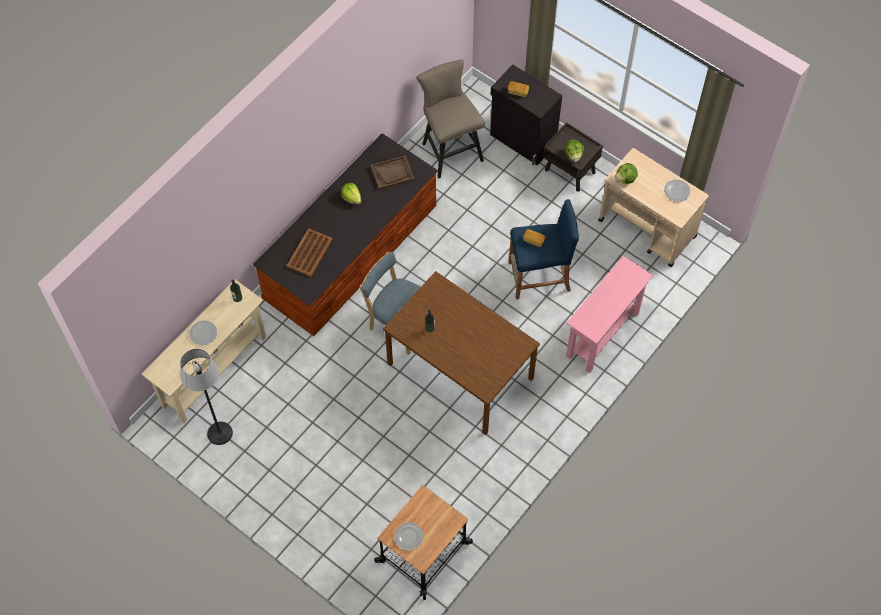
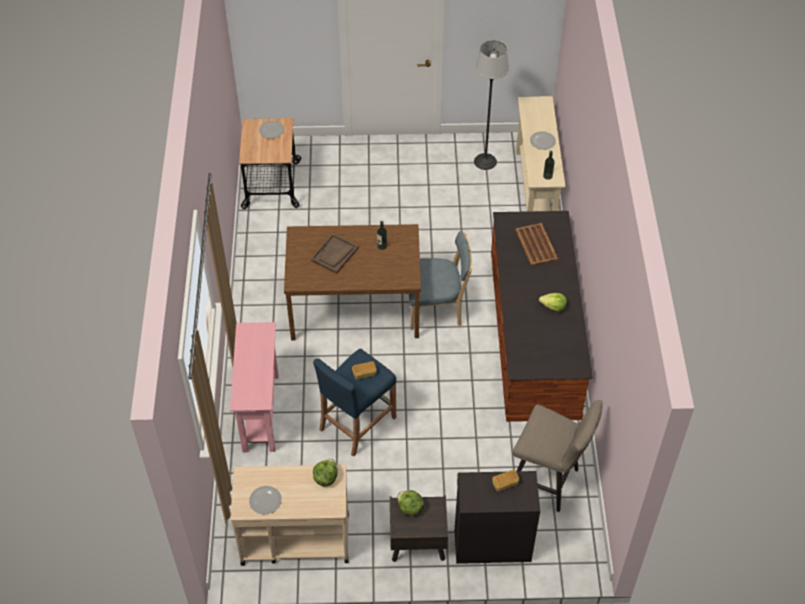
camera: 140 degrees right, 10 degrees down
brown tray [371,155,414,190] -> brown tray moved to [311,234,359,274]

